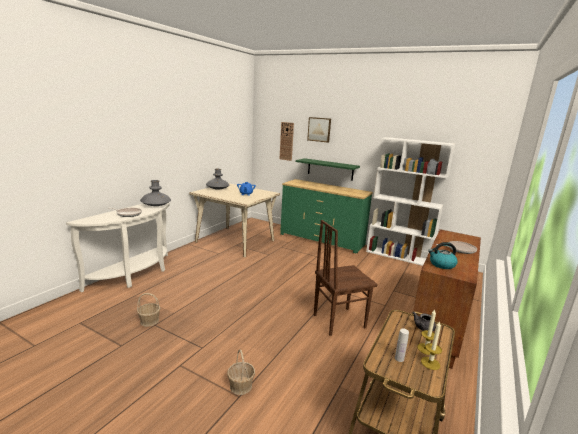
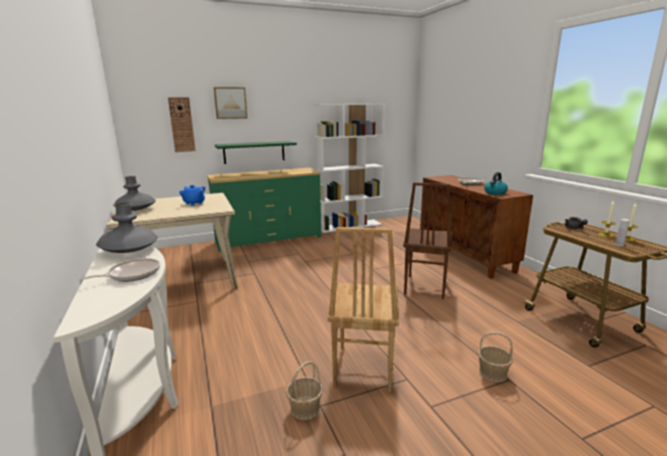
camera: 50 degrees left, 0 degrees up
none -> brown chair [327,227,399,392]

